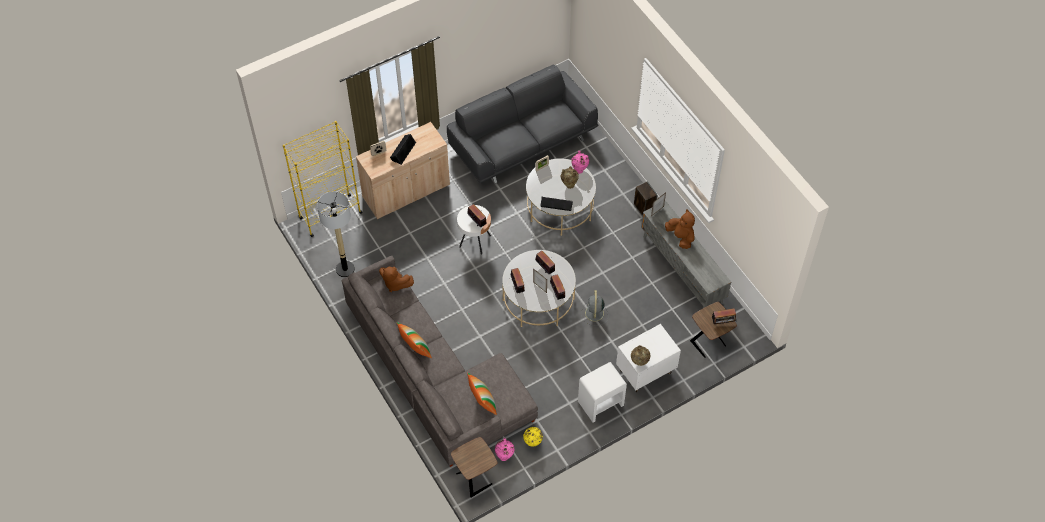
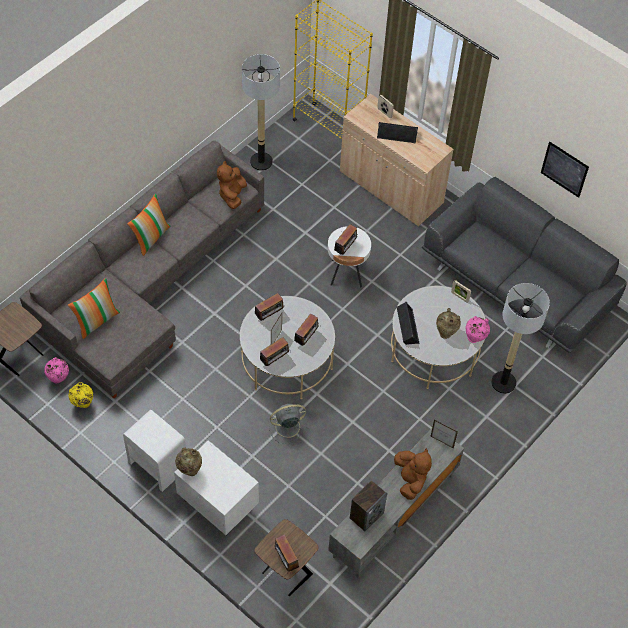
camera: 70 degrees right, 0 degrees up
speaker [634,181,658,216] -> speaker moved to [350,480,387,532]
brown plush toy [665,210,695,249] -> brown plush toy turned 45 degrees counterclockwise [394,448,432,500]
none -> floor lamp [491,283,550,394]
none -> picture [541,142,589,198]

